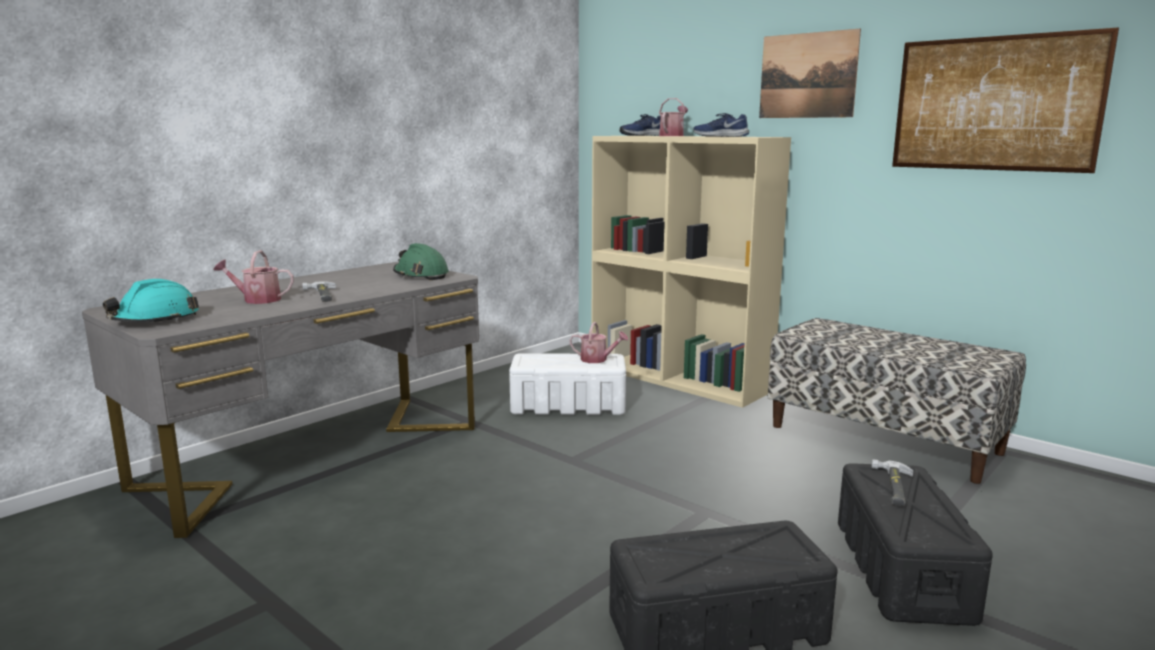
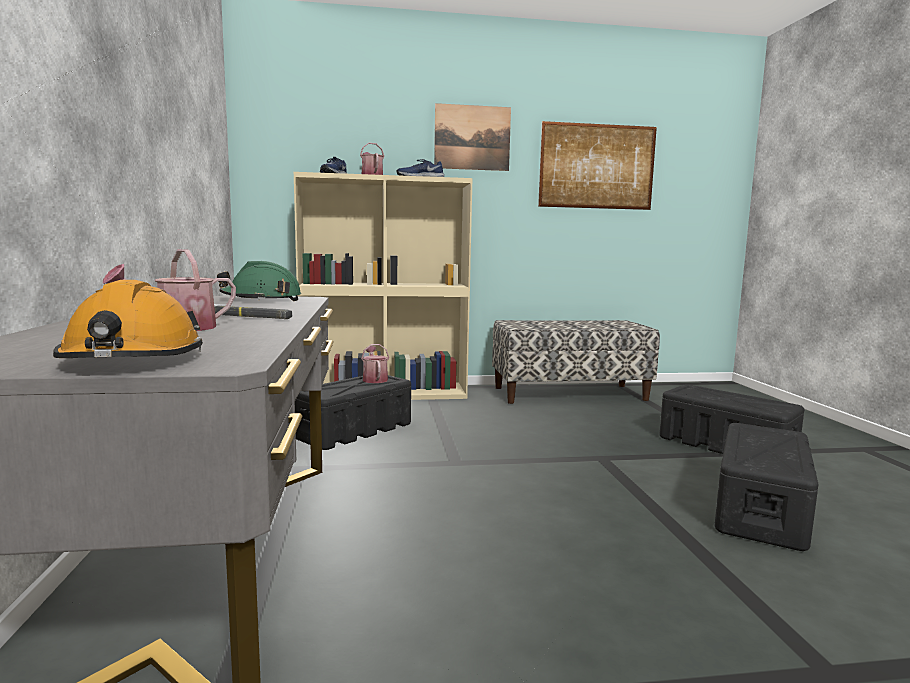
camera: 50 degrees left, 5 degrees down
turquoise hard hat [103,279,199,322] -> orange hard hat [53,280,203,358]
white storage box [509,353,626,415] -> black storage box [295,375,411,450]
watering can [569,322,628,363] -> watering can turned 75 degrees counterclockwise [361,344,389,383]
hammer [872,459,913,506] -> none

